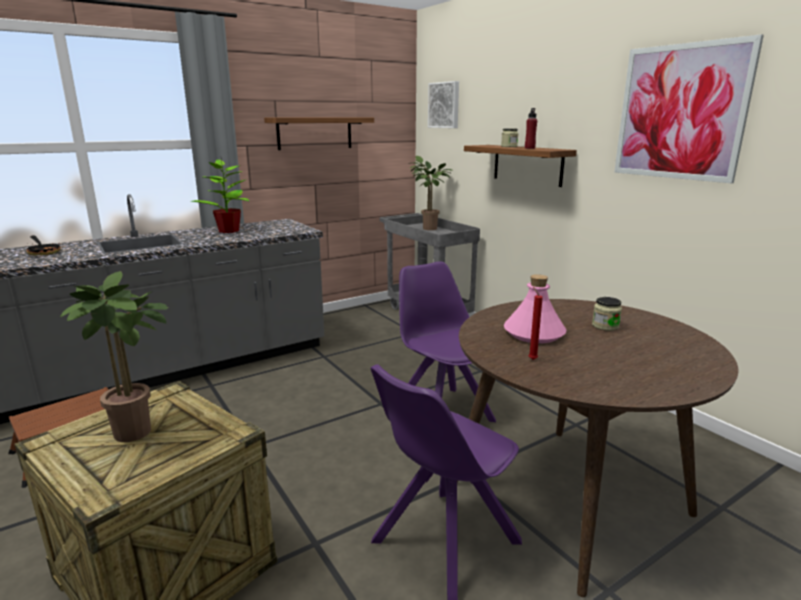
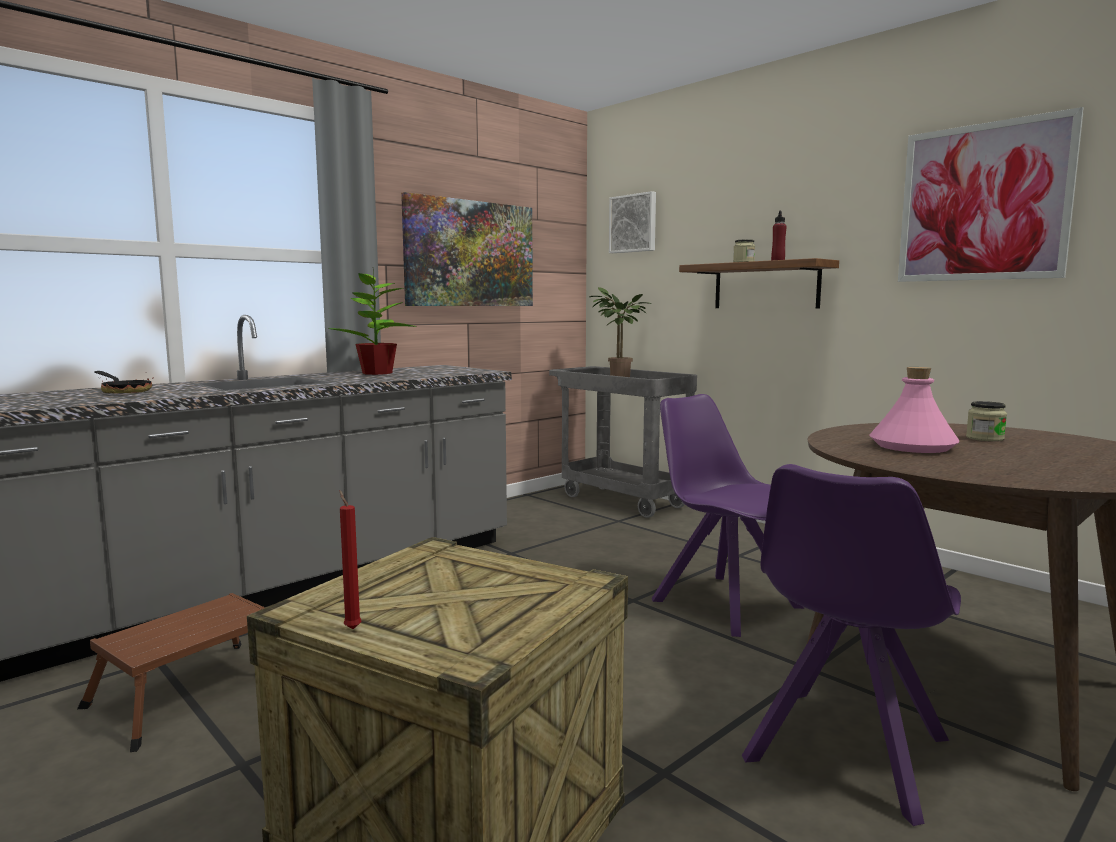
camera: 10 degrees left, 10 degrees down
potted plant [60,271,168,442] -> none
shelf [264,118,374,150] -> picture [401,192,533,306]
red candle [529,287,543,360] -> red candle moved to [340,490,362,629]

